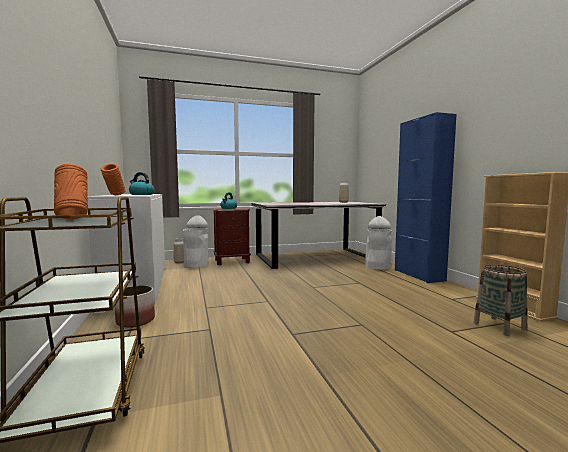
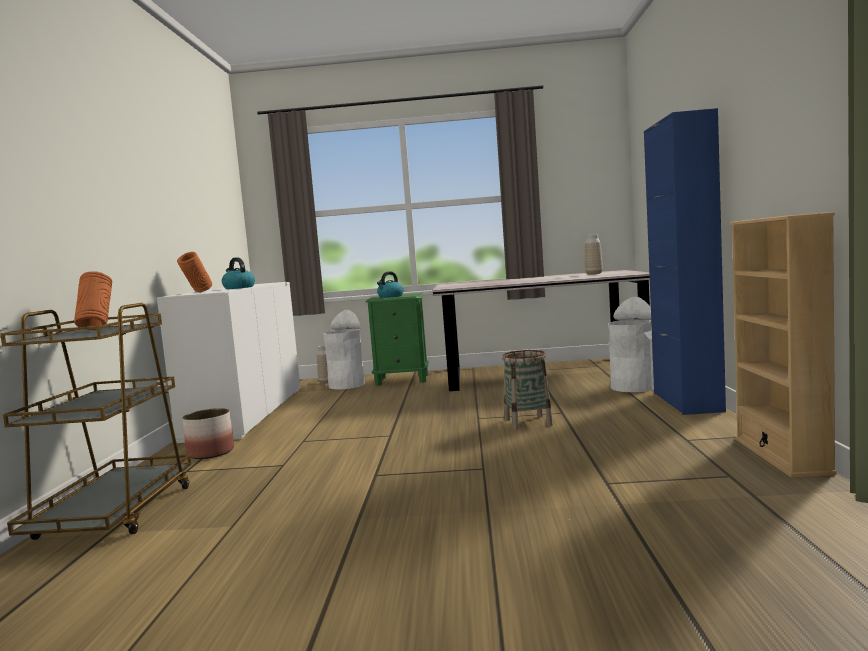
camera: 20 degrees right, 0 degrees up
brown nightstand [212,208,251,265] -> green nightstand [366,293,429,386]
basket [473,264,527,336] -> basket moved to [502,350,553,430]

